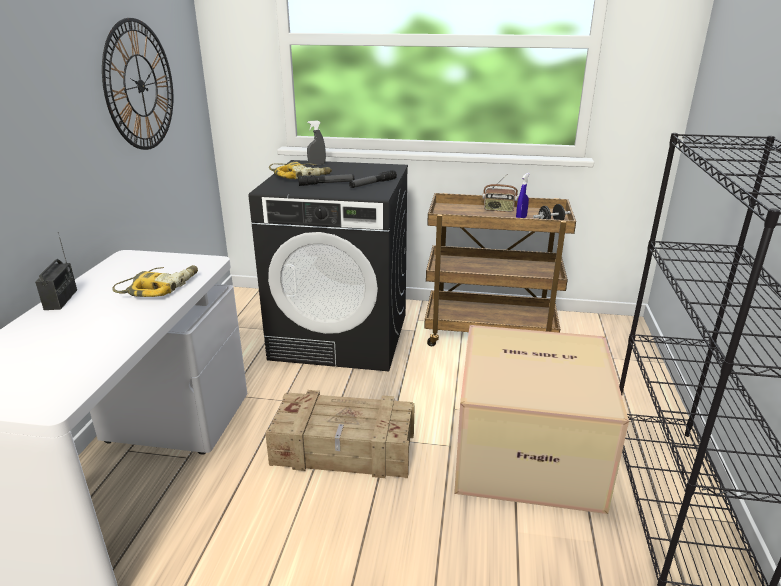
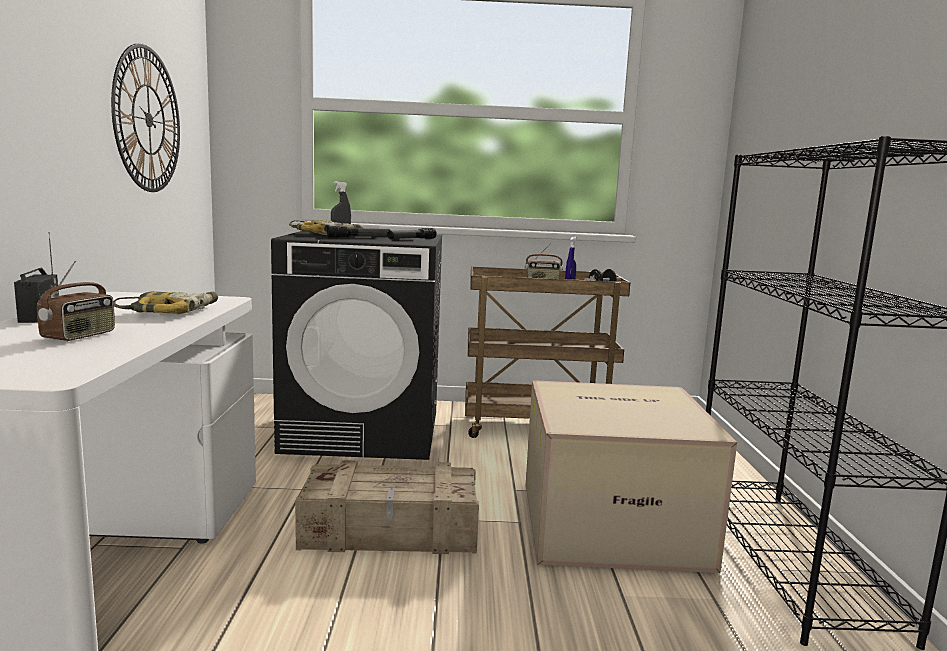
camera: 10 degrees left, 15 degrees down
none -> radio [37,261,115,342]

